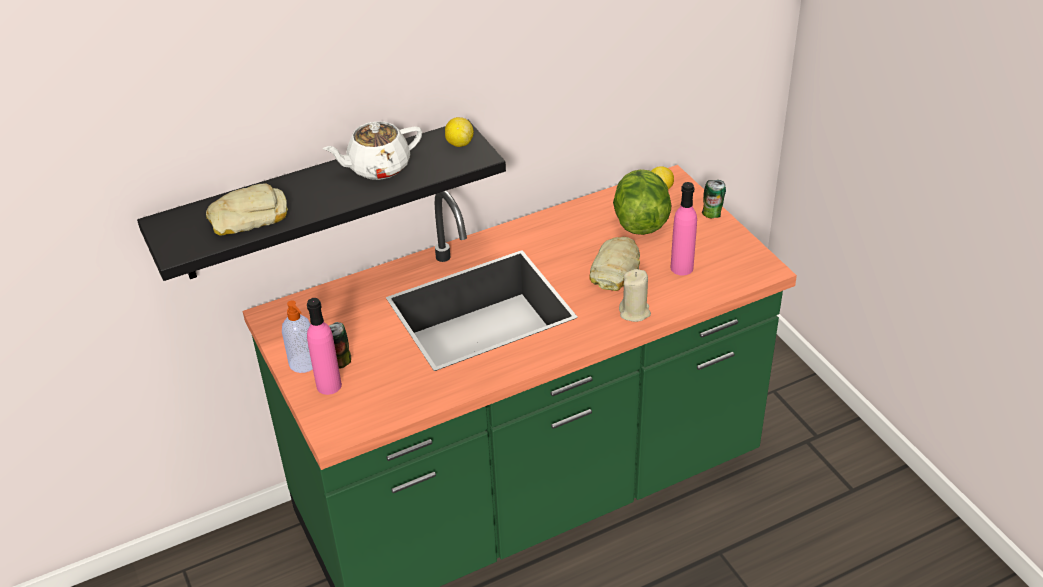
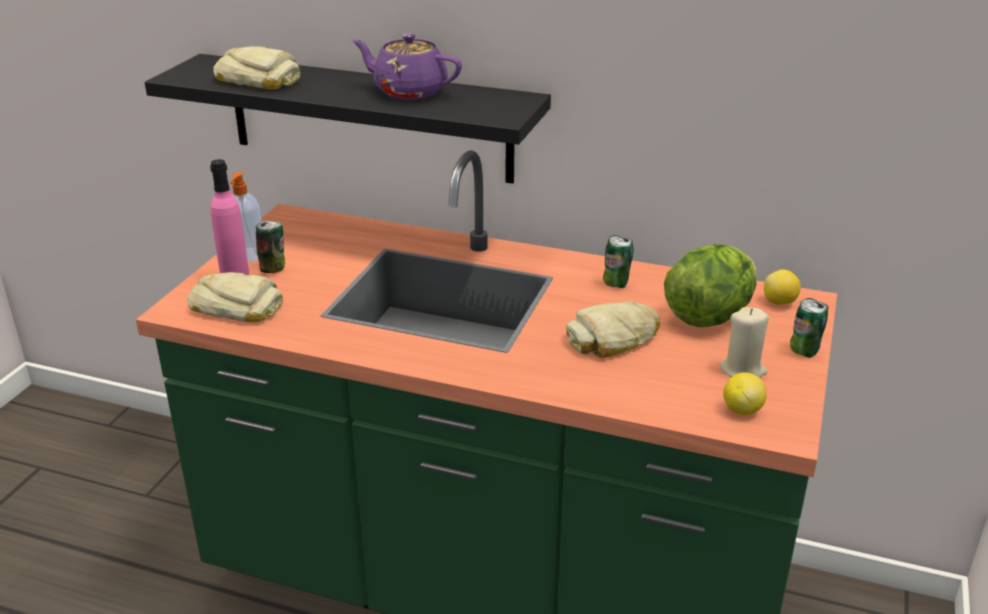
camera: 45 degrees right, 10 degrees down
white teapot [323,121,422,180] -> purple teapot [352,33,462,100]
lemon [445,117,474,147] -> lemon moved to [723,372,767,415]
beige candle [619,269,651,322] -> beige candle moved to [720,307,769,378]
pink bottle [671,182,697,275] -> none
none -> bread [187,272,283,322]
none -> can [603,235,634,288]

